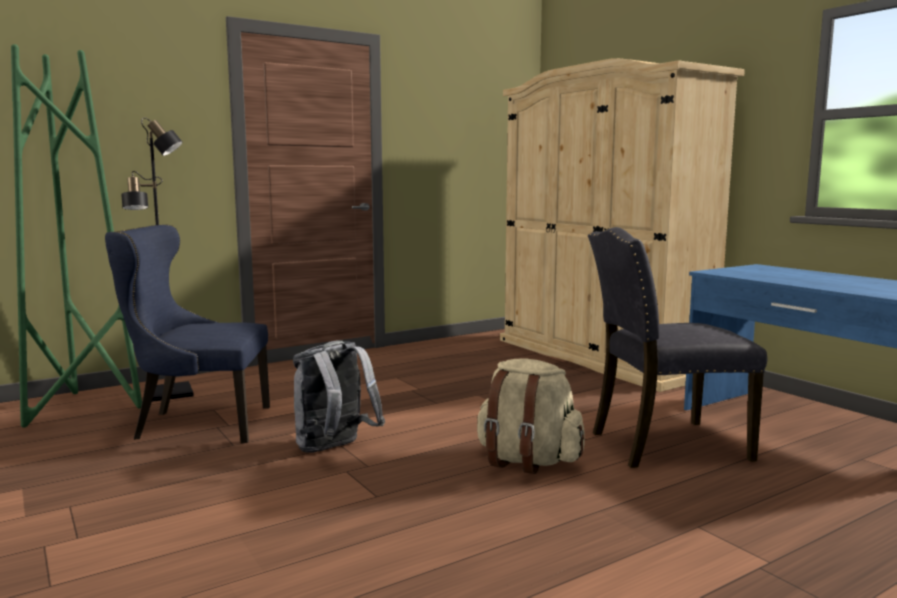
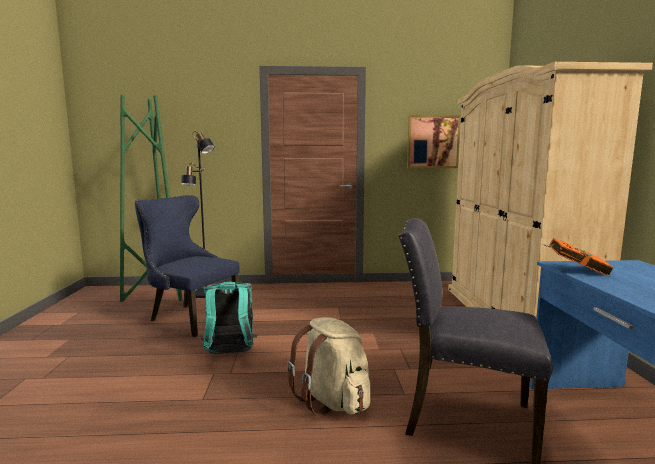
camera: 30 degrees right, 0 degrees up
grey backpack [293,340,385,453] -> turquoise backpack [201,282,257,354]
none -> picture [407,115,461,168]
none -> orange book [545,238,614,276]

